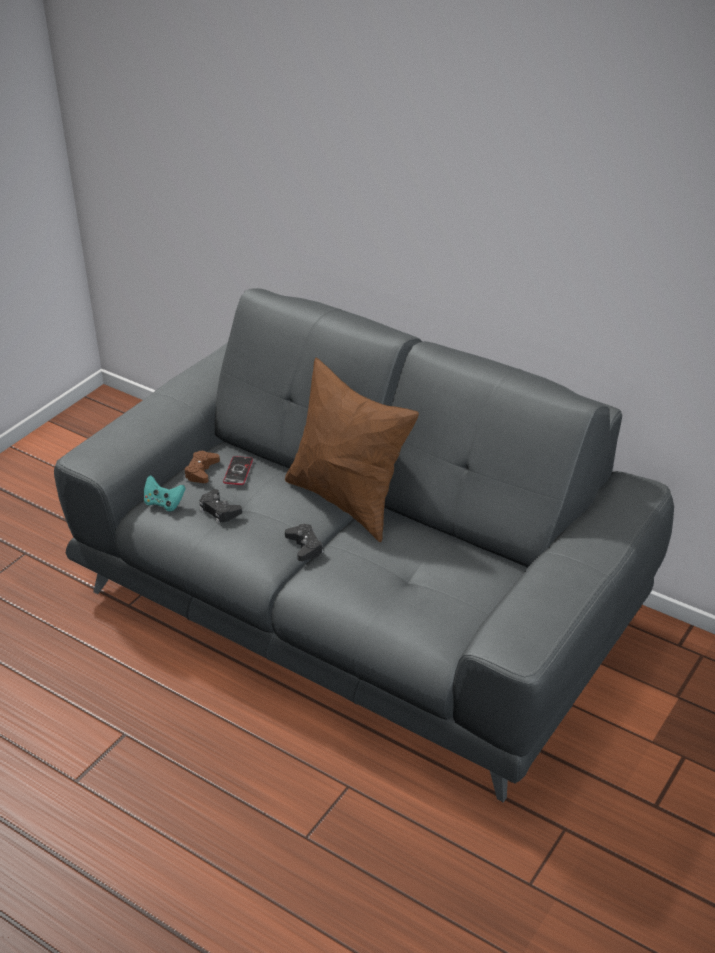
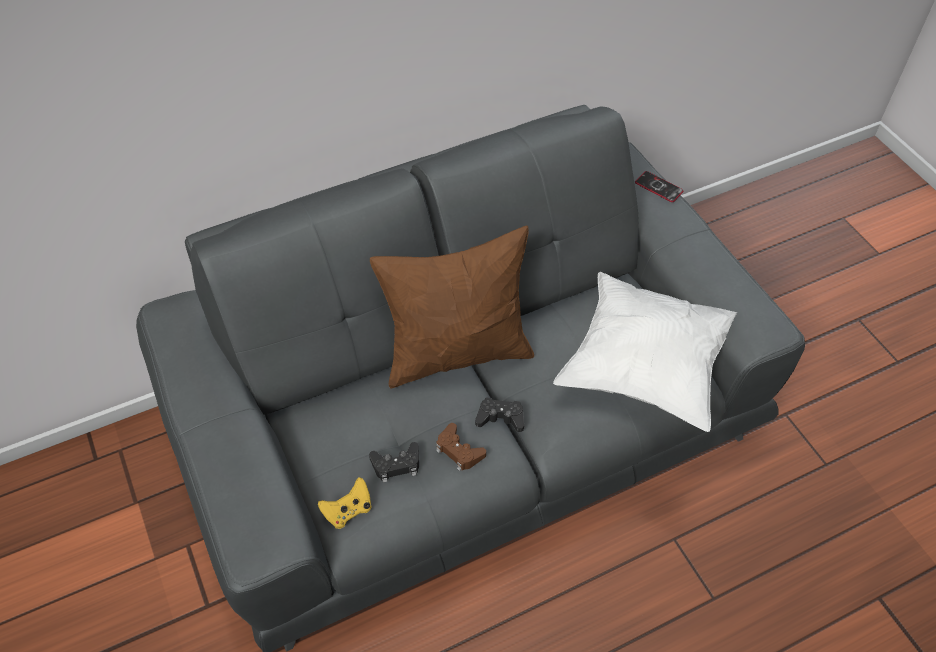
camera: 60 degrees left, 15 degrees up
turquoise game controller [144,475,186,511] -> yellow game controller [318,477,371,529]
brown game controller [184,451,220,483] -> brown game controller moved to [436,423,486,472]
phone [223,456,253,485] -> phone moved to [635,171,683,202]
none -> white pillow [553,272,737,432]

